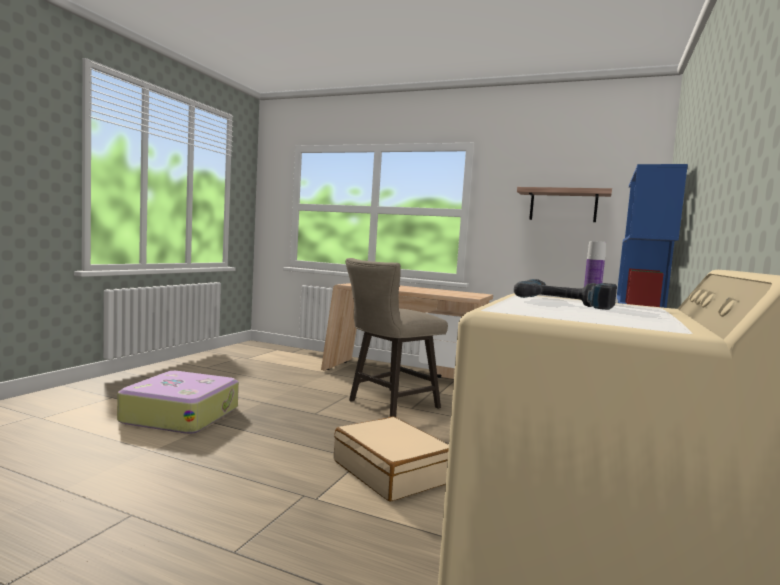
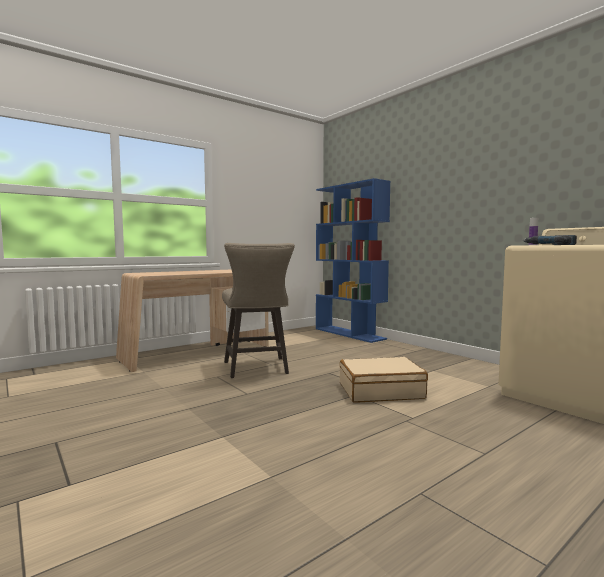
camera: 60 degrees left, 0 degrees up
suitcase [117,371,239,434] -> none
shelf [517,187,612,222] -> none

